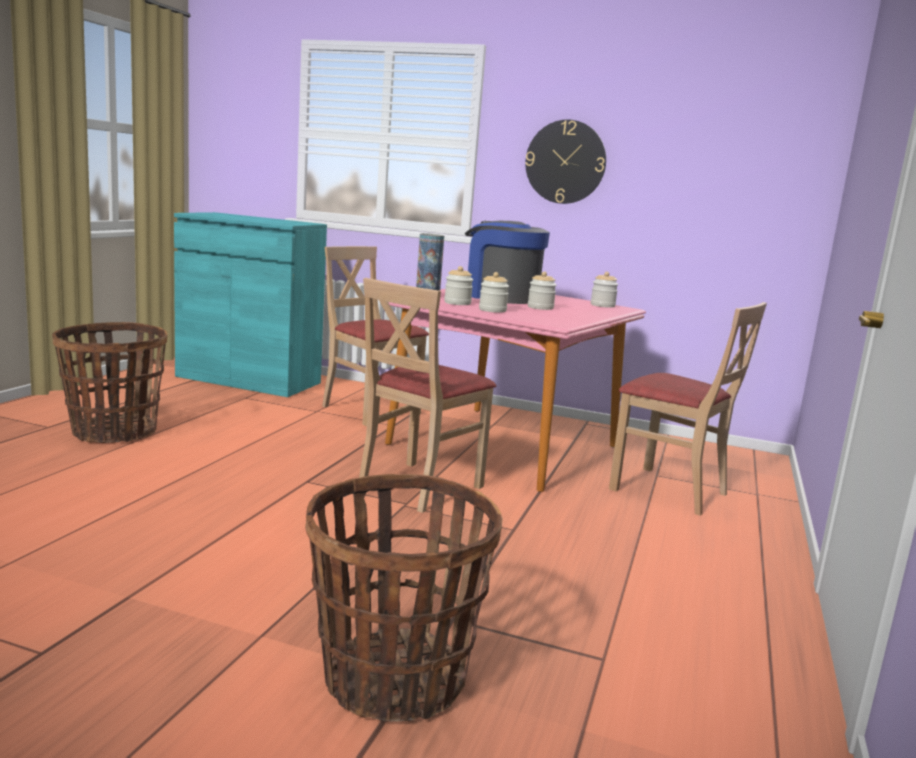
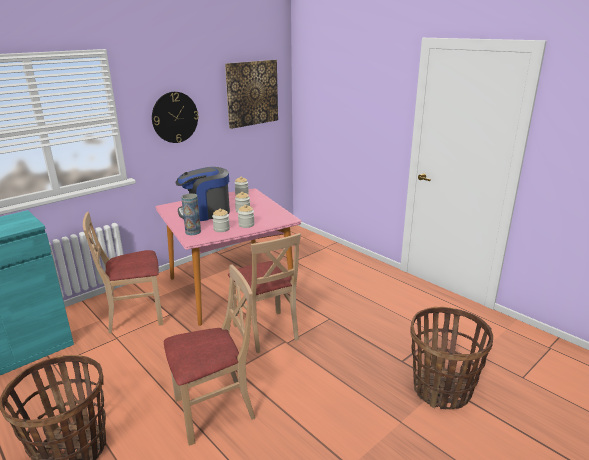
camera: 60 degrees left, 10 degrees up
beige chair [609,302,767,516] -> beige chair moved to [164,265,255,446]
none -> picture [225,60,278,129]

